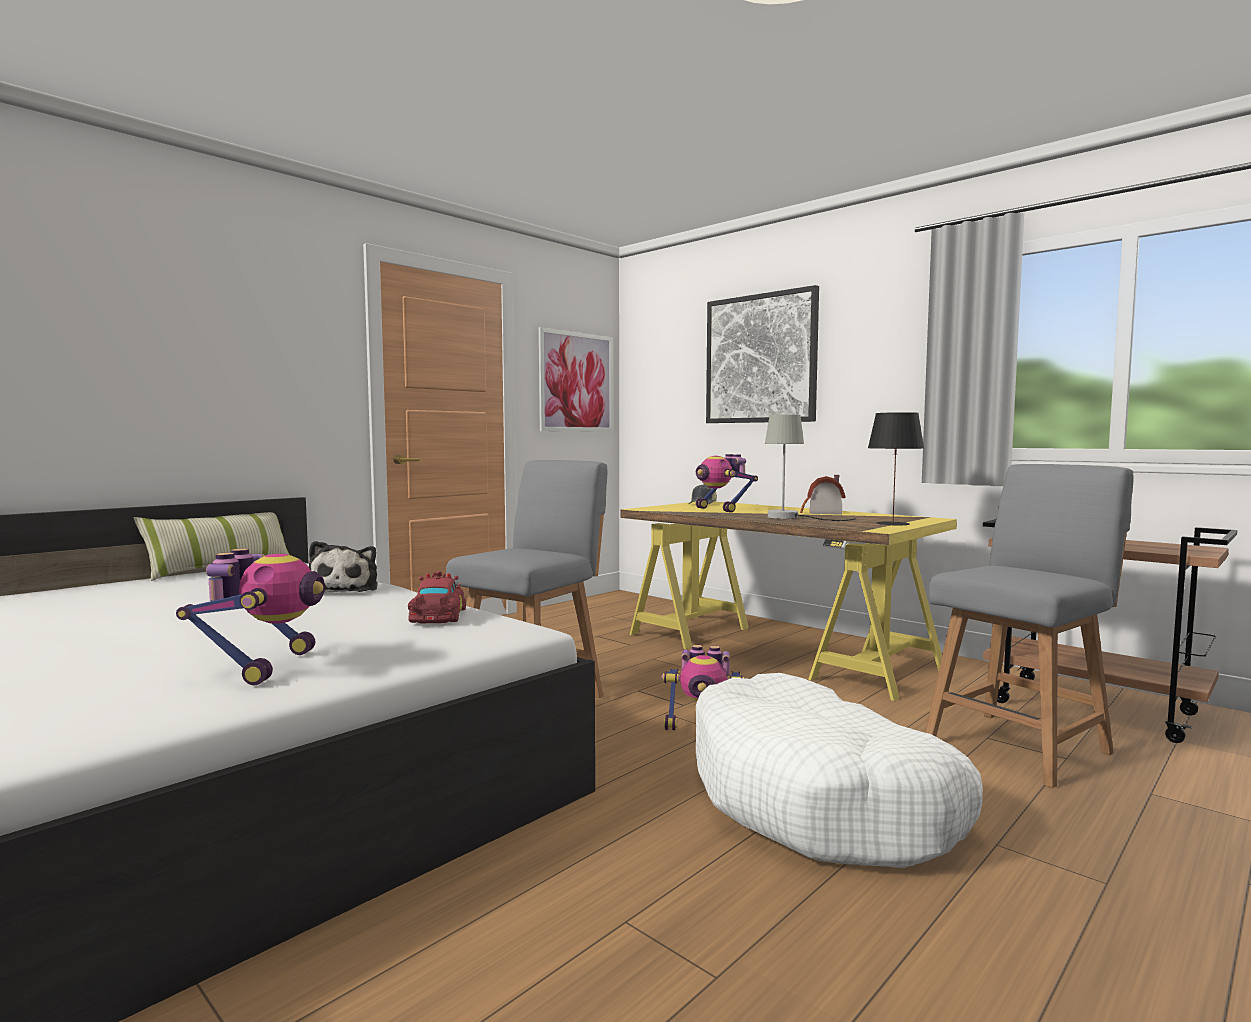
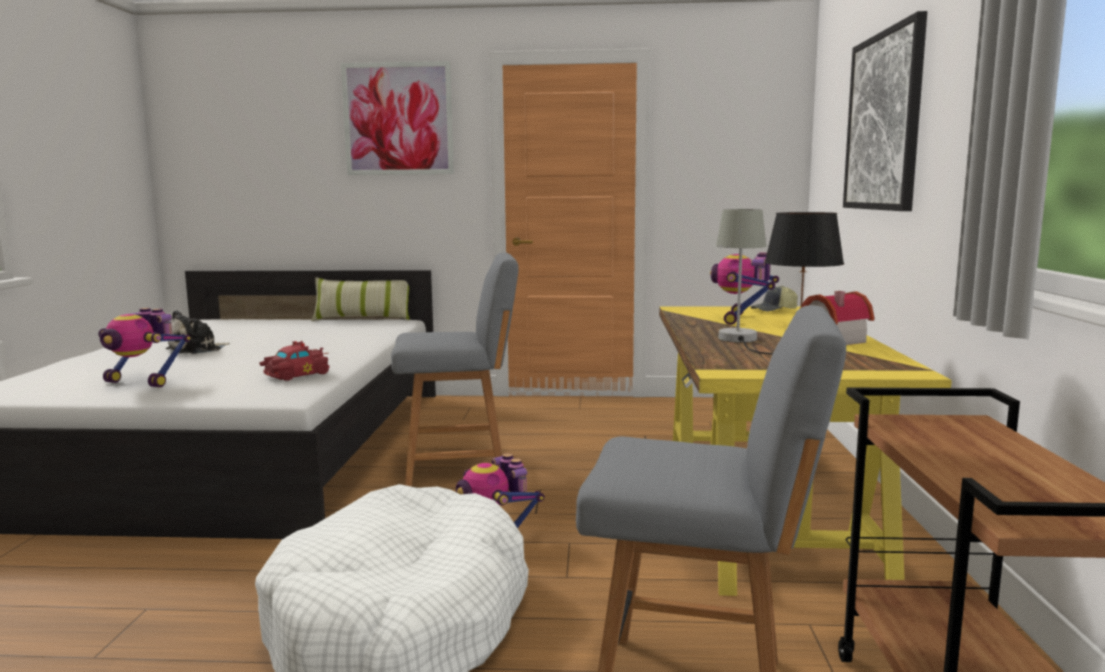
camera: 50 degrees right, 5 degrees up
toy robot [176,548,325,685] -> toy robot turned 60 degrees clockwise [98,308,191,387]
plush toy [309,541,378,593] -> plush toy moved to [166,310,230,354]
picture [538,327,613,432] -> picture moved to [341,61,454,175]

